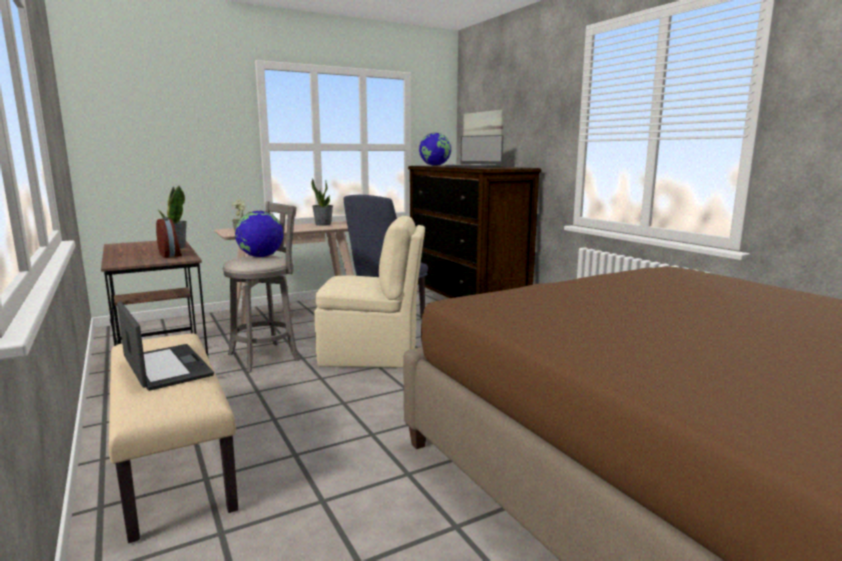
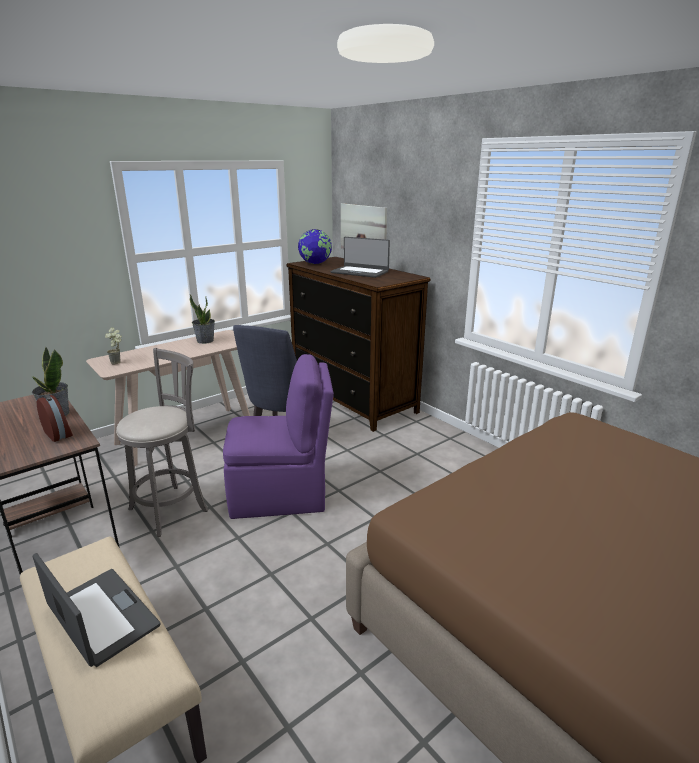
camera: 10 degrees left, 10 degrees up
globe [235,210,283,257] -> none
beige chair [315,216,425,368] -> purple chair [223,354,334,519]

